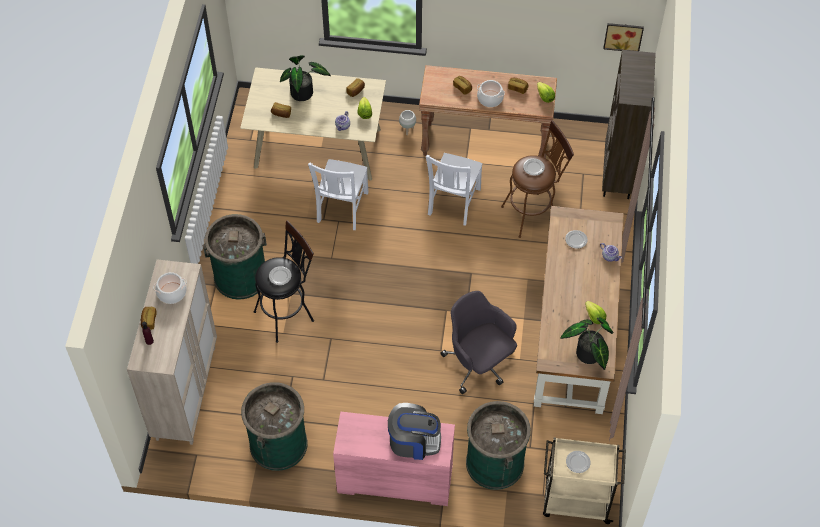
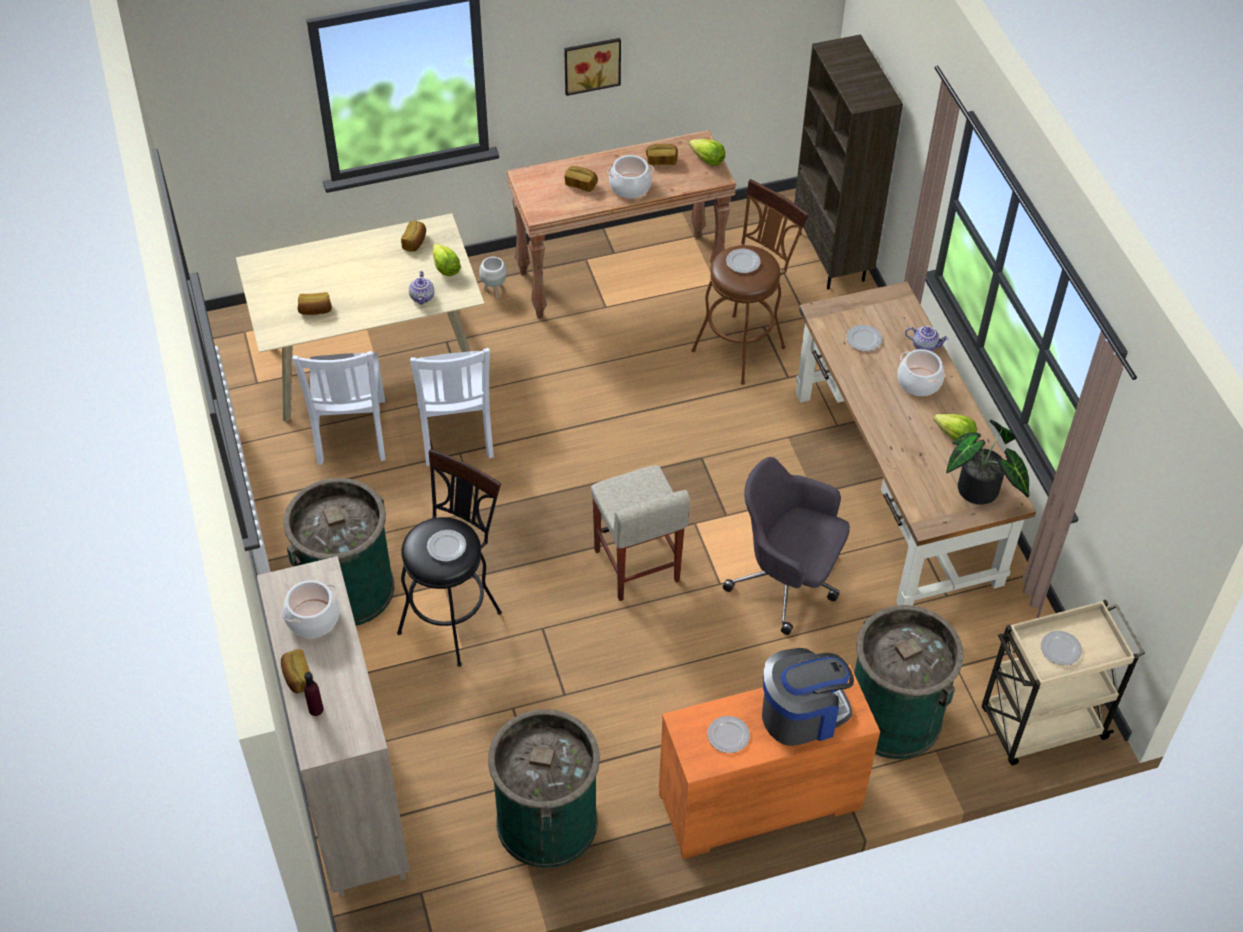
camera: 25 degrees left, 5 degrees down
potted plant [280,55,331,101] -> none
pink dresser [333,412,455,506] -> orange dresser [659,665,880,859]
white chair [426,153,483,225] -> white chair moved to [292,351,385,465]
picture [603,23,644,51] -> picture moved to [564,38,621,96]
none -> beige stool [591,465,690,601]
none -> plate [707,716,750,753]
none -> cooking pot [897,349,945,396]

